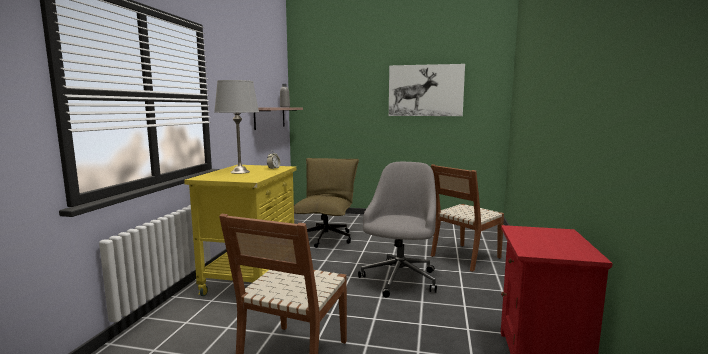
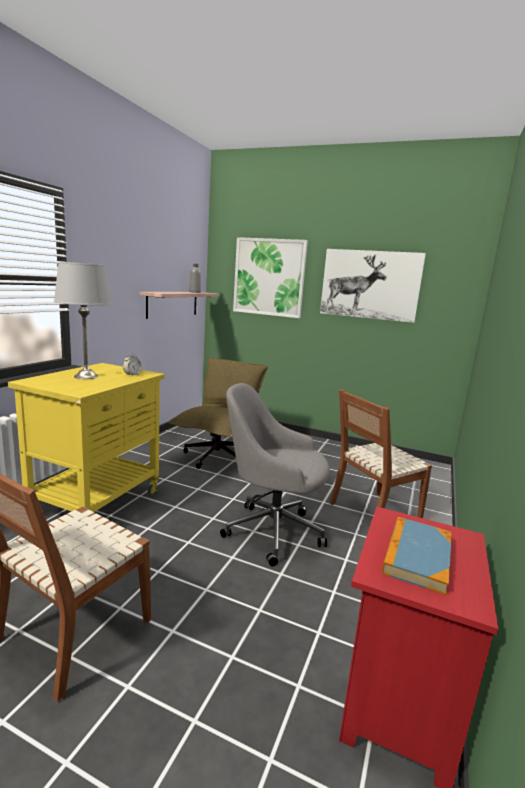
camera: 10 degrees right, 5 degrees up
grey office chair [358,162,437,298] -> grey office chair turned 105 degrees counterclockwise [220,383,330,566]
none -> picture [233,237,308,318]
none -> book [382,517,452,595]

